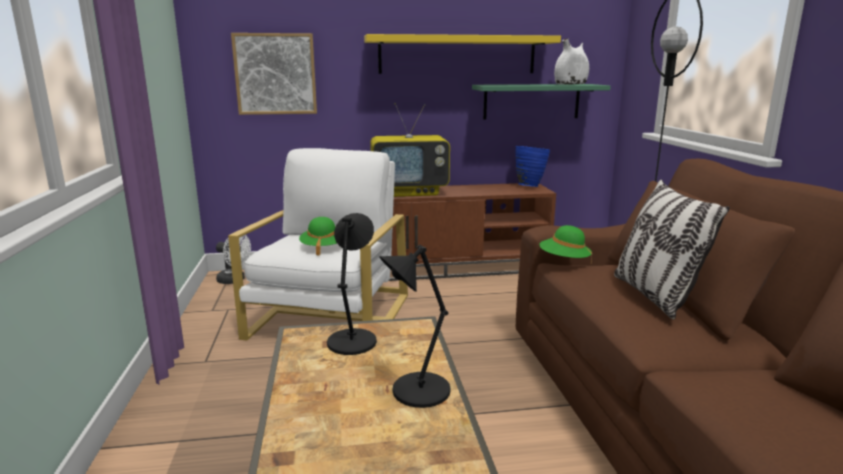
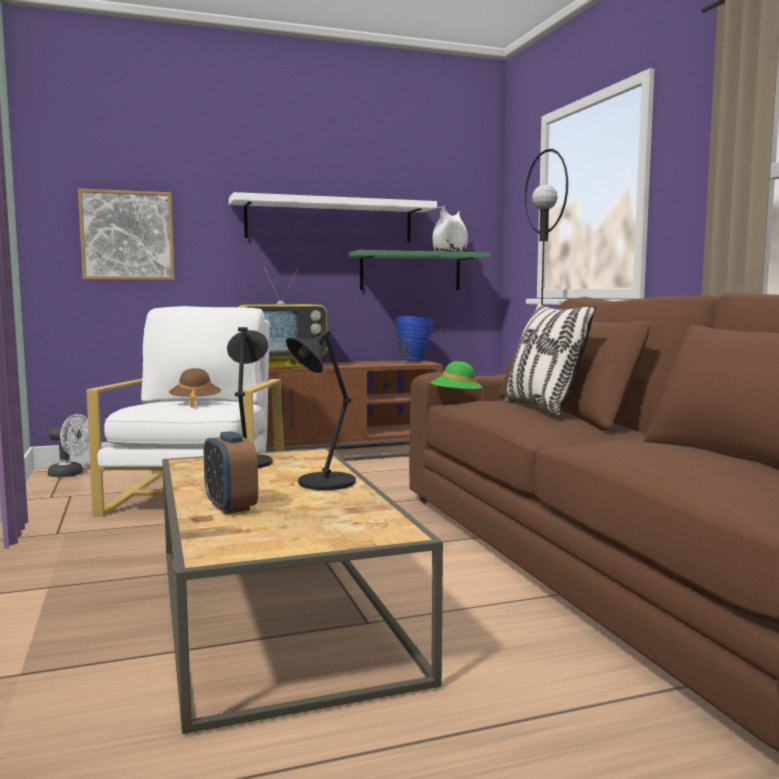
camera: 10 degrees left, 10 degrees down
green hat [299,217,337,256] -> brown hat [169,368,221,408]
yellow shelf [364,34,561,74] -> white shelf [229,192,437,242]
none -> alarm clock [204,431,258,514]

